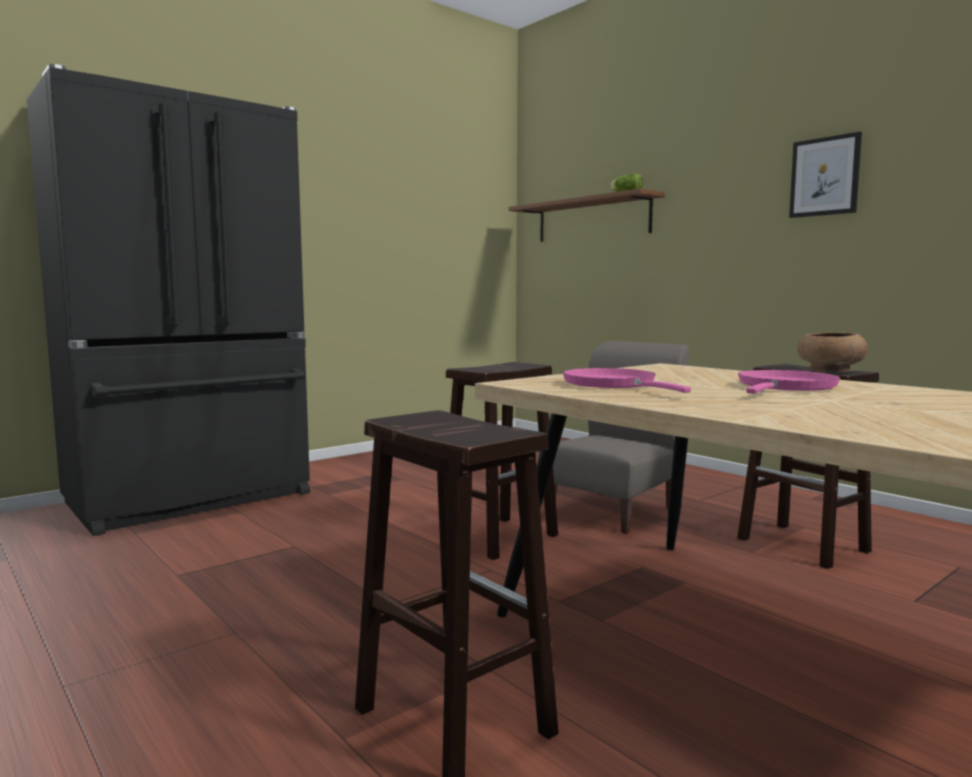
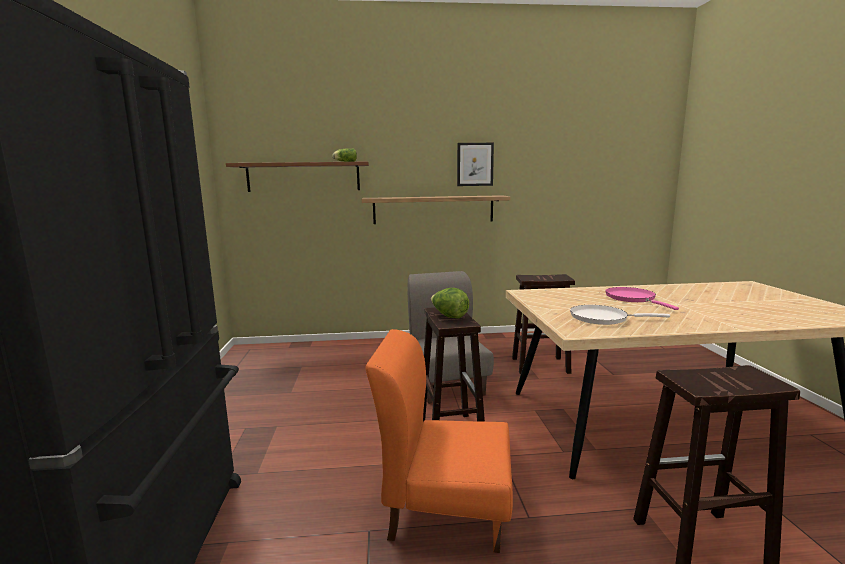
camera: 55 degrees left, 5 degrees up
pink frying pan [563,368,691,393] -> white frying pan [570,305,670,325]
brown bowl [797,332,868,372] -> none
none -> shelf [362,195,510,224]
none -> orange chair [366,329,513,553]
none -> lettuce [431,288,469,318]

